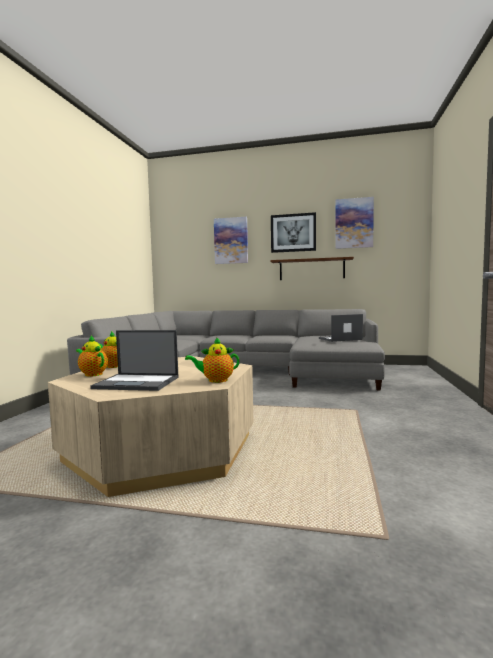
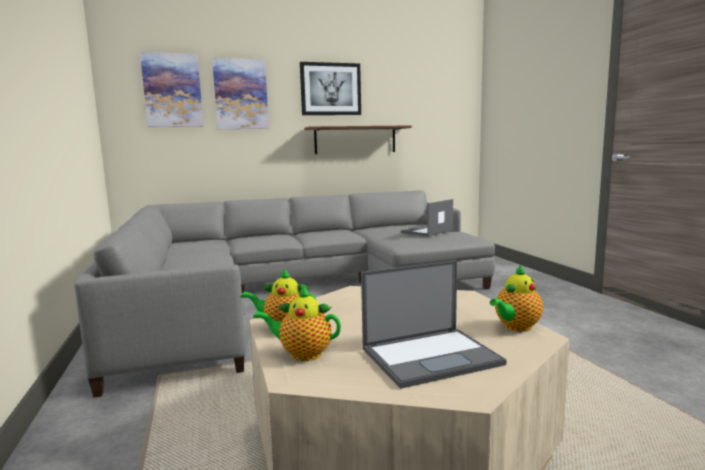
camera: 30 degrees left, 5 degrees up
picture [335,197,374,249] -> picture moved to [140,52,203,127]

